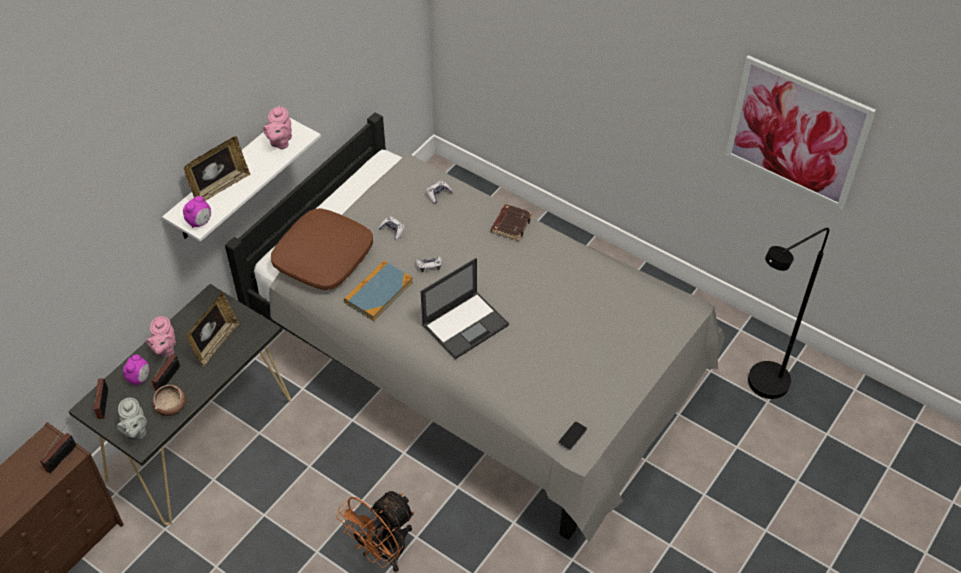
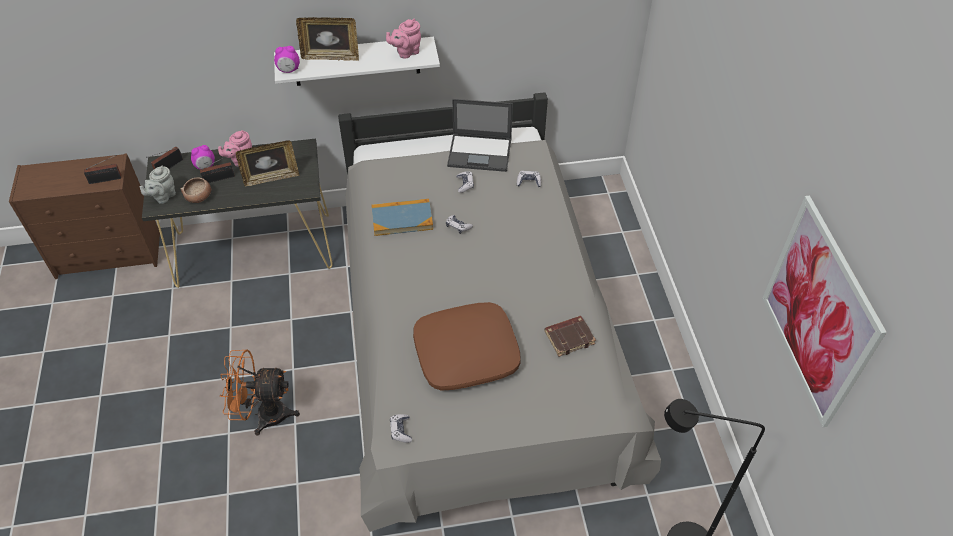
camera: 45 degrees right, 0 degrees up
brown pillow [271,208,373,290] -> brown pillow moved to [413,302,521,391]
laptop [421,258,509,359] -> laptop moved to [447,99,513,172]
brown book [491,204,532,241] -> brown book moved to [545,316,596,357]
phone [559,422,587,450] -> game controller [390,414,412,443]

